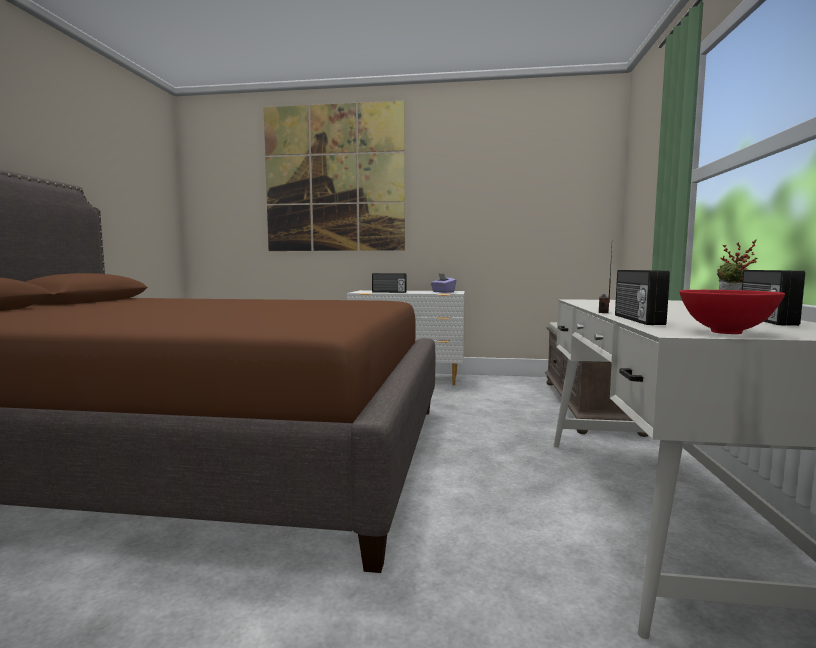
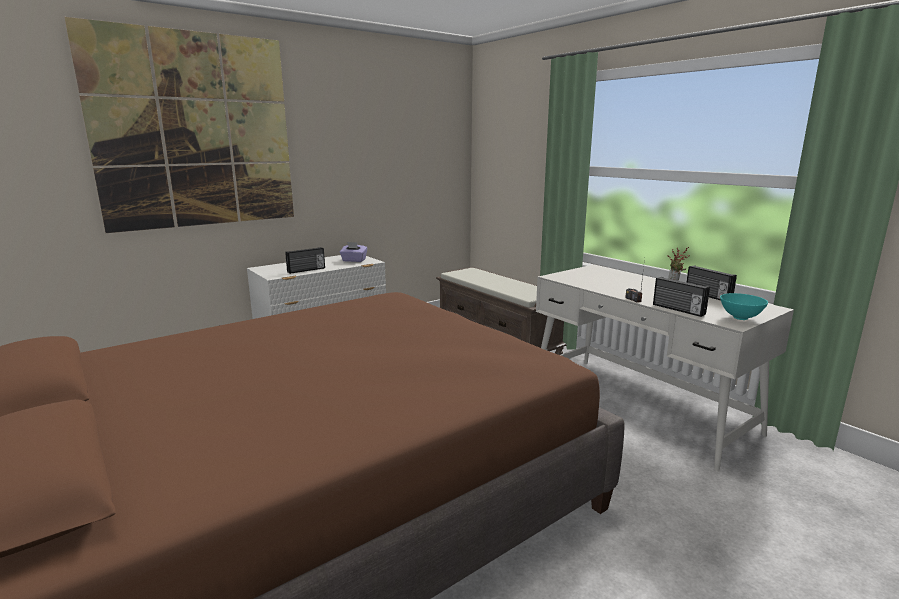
camera: 45 degrees left, 10 degrees up
red bowl [679,290,785,334] -> turquoise bowl [720,293,768,320]

